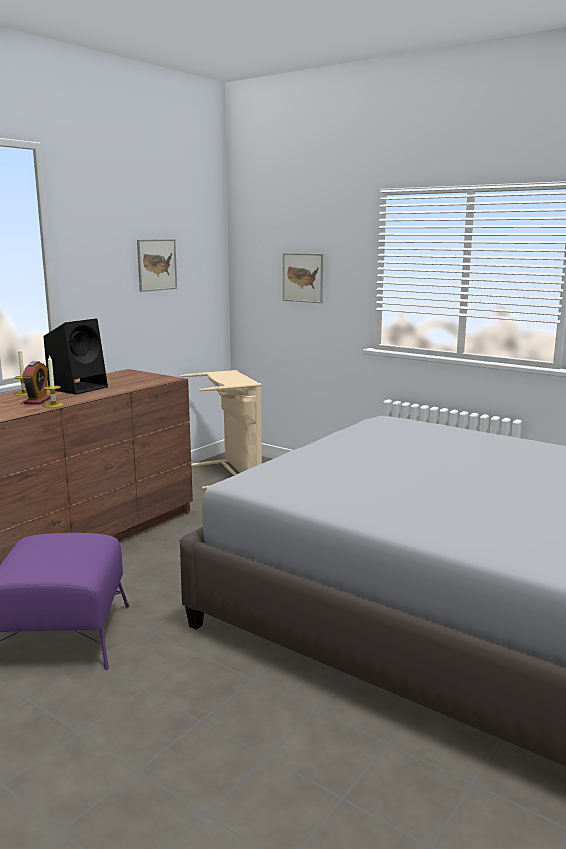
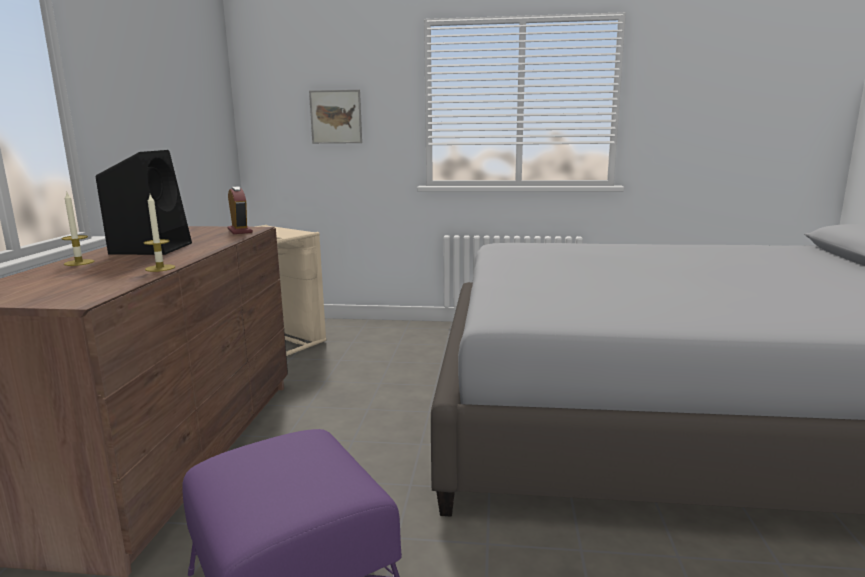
camera: 30 degrees left, 0 degrees up
alarm clock [22,361,51,405] -> alarm clock moved to [228,186,253,234]
picture [137,239,177,292] -> none

